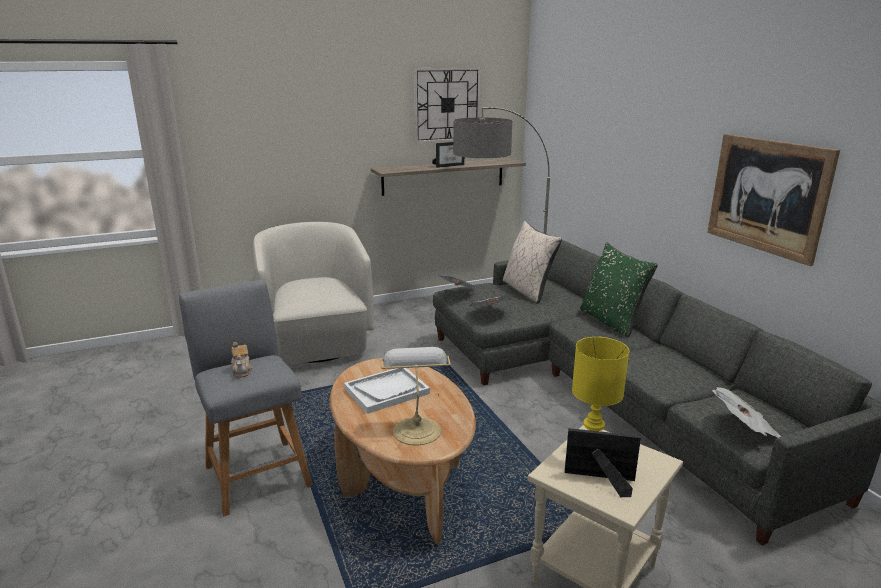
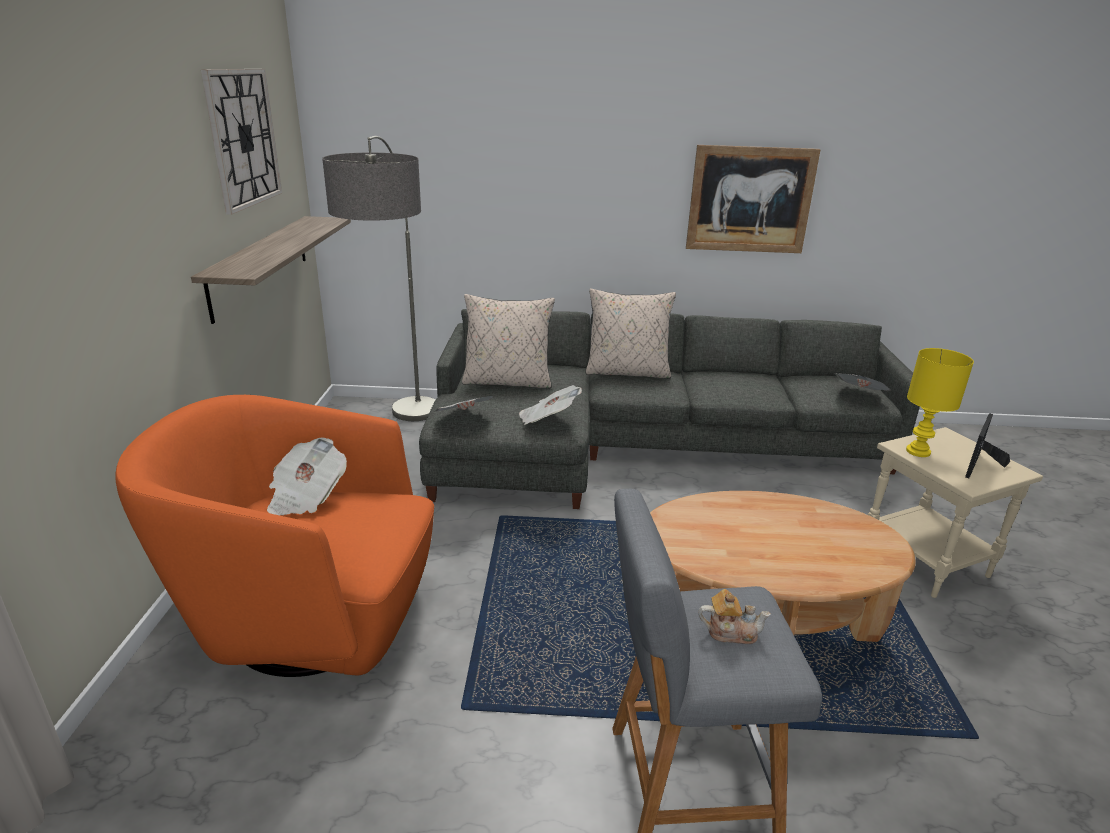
camera: 65 degrees left, 5 degrees up
beige armchair [253,222,374,364] -> orange armchair [116,395,434,677]
white tray [344,368,430,414] -> none
table lamp [381,347,451,446] -> none
picture frame [432,142,465,168] -> none
green pillow [580,242,658,338] -> beige pillow [586,288,676,379]
none -> newspaper [267,438,347,515]

